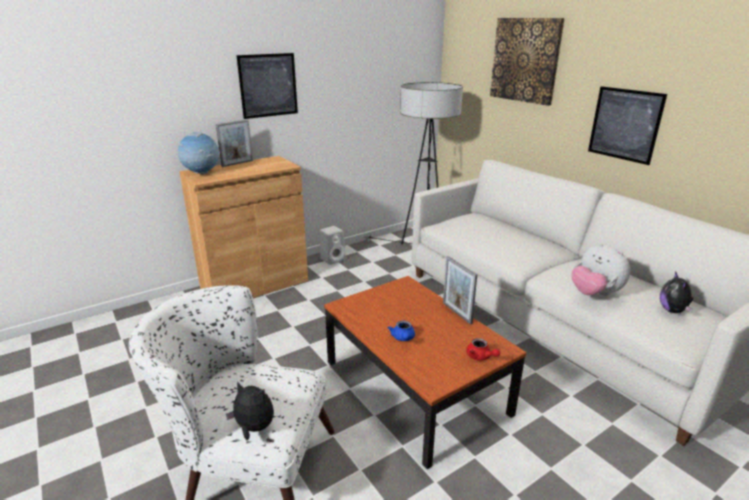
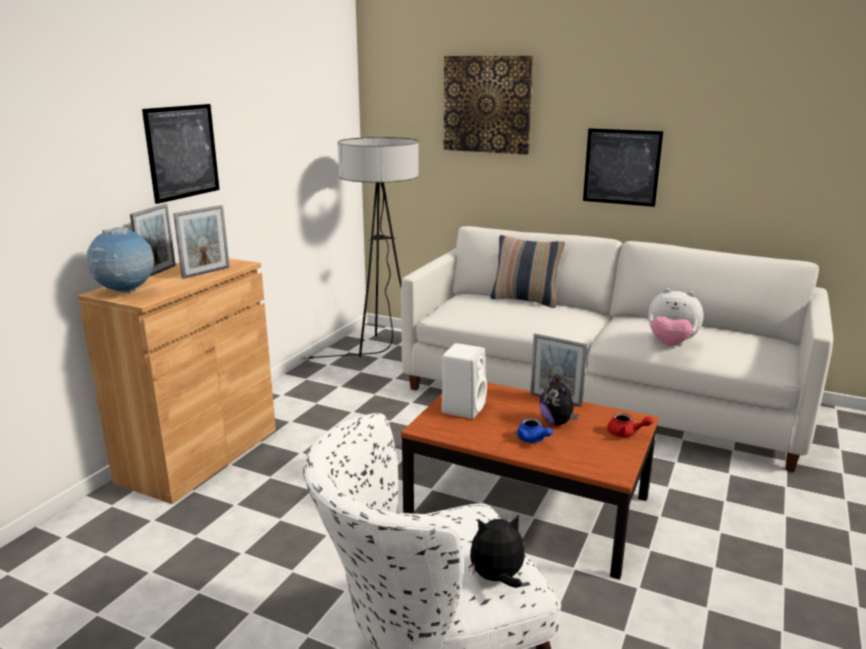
camera: 30 degrees left, 5 degrees down
white speaker [320,226,345,265] -> white speaker moved to [442,343,487,419]
plush toy [660,271,693,313] -> plush toy moved to [540,374,578,425]
none -> picture frame [173,205,230,279]
none -> pillow [490,235,565,308]

